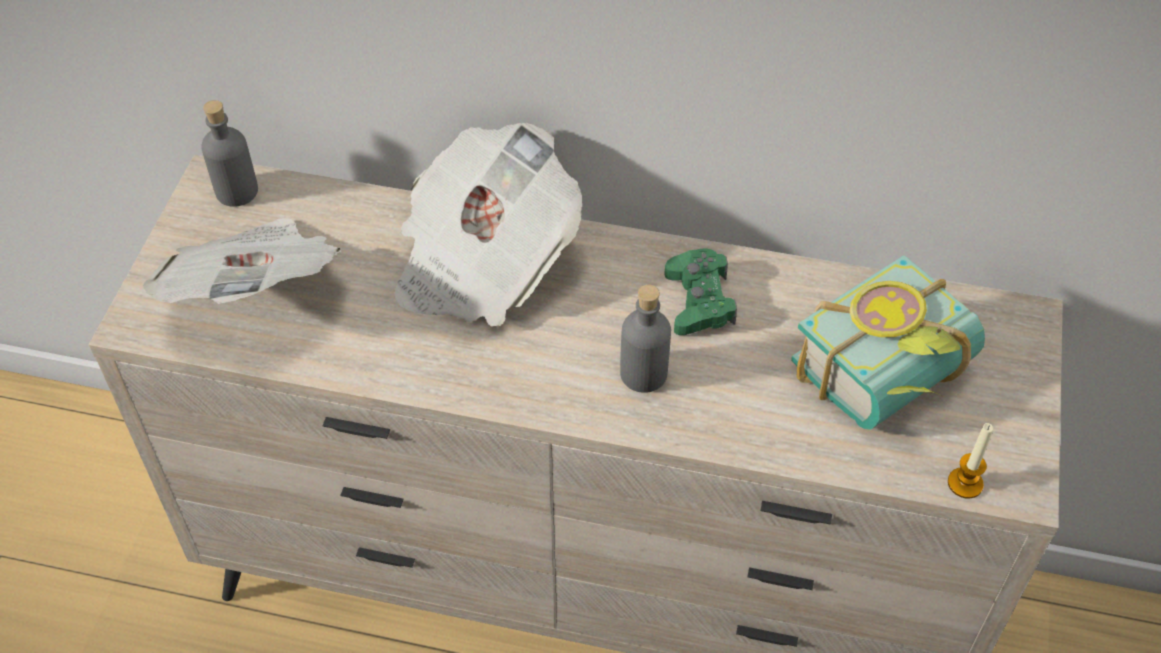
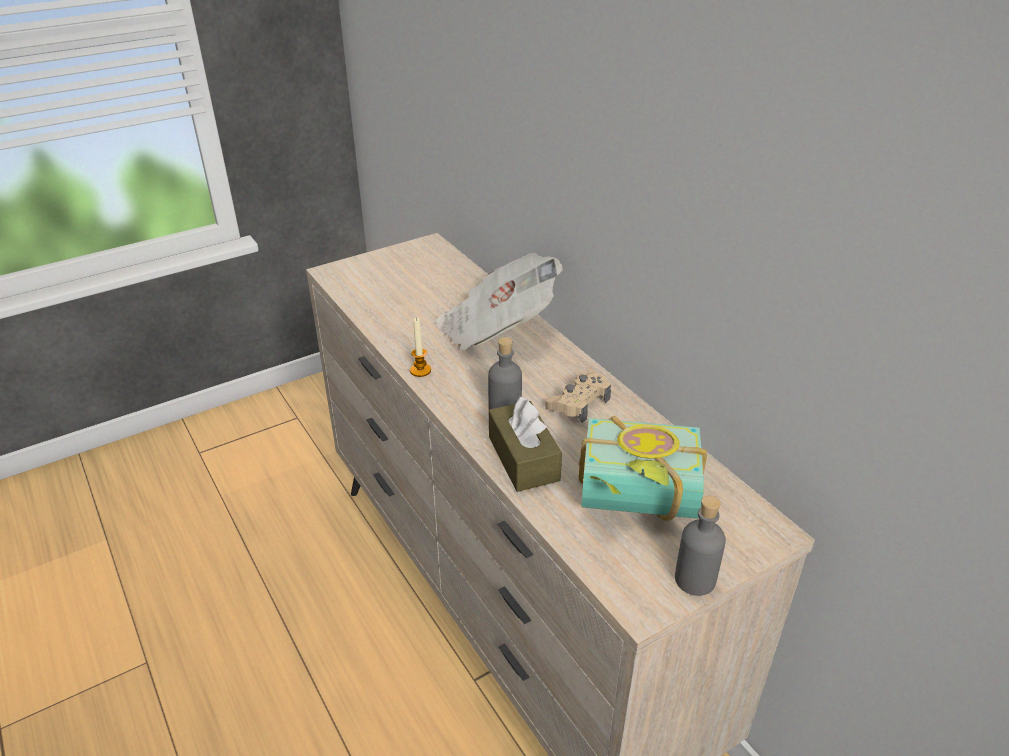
camera: 45 degrees right, 15 degrees down
newspaper [143,218,341,304] -> none
grey bottle [201,100,258,207] -> grey bottle moved to [675,495,726,596]
green game controller [664,248,737,335] -> beige game controller [545,372,611,423]
candle [948,423,993,499] -> candle moved to [410,317,431,377]
none -> brown tissue box [489,396,562,492]

